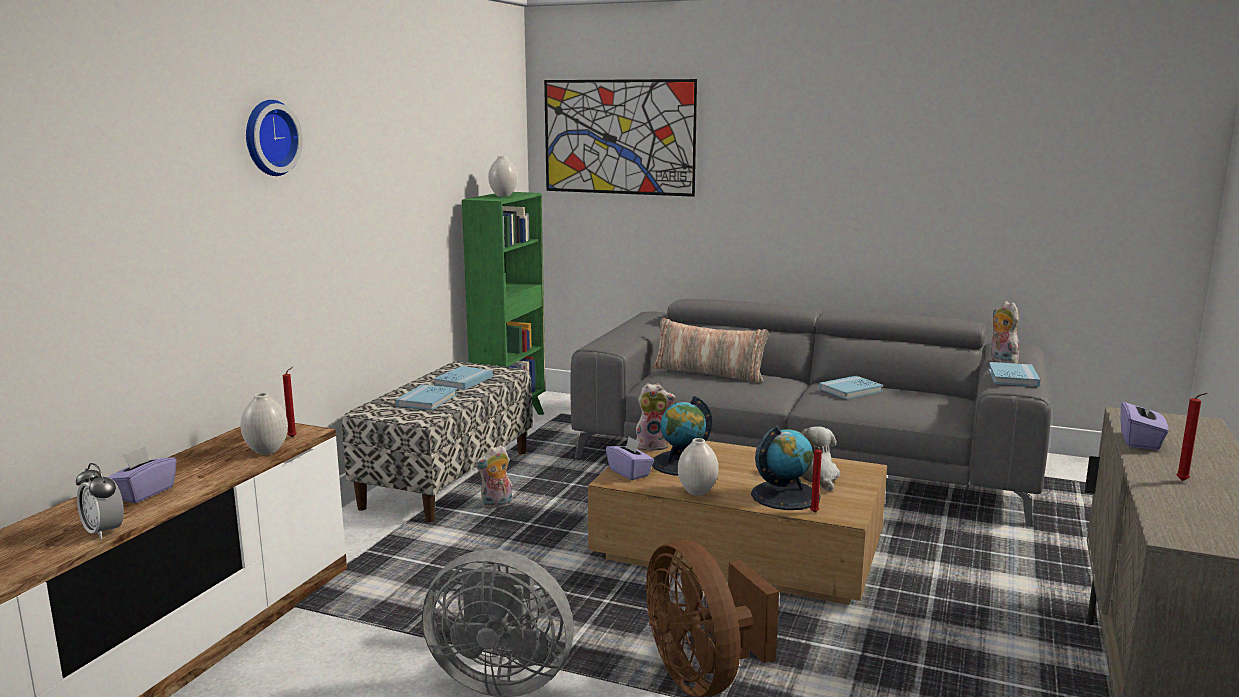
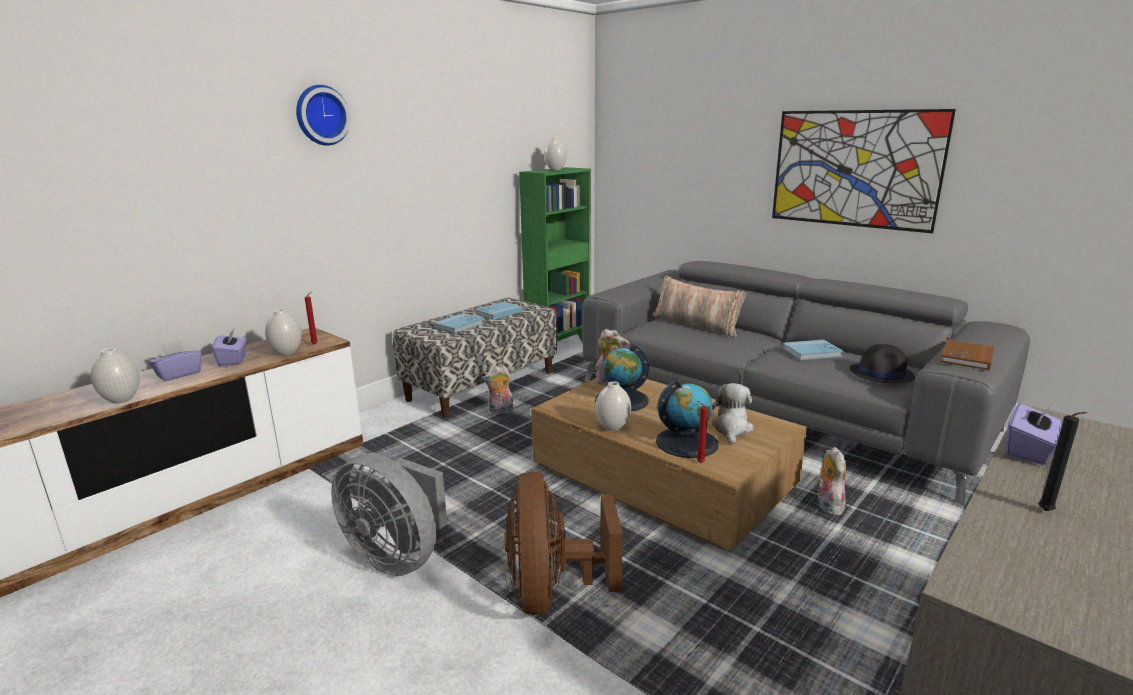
camera: 20 degrees right, 5 degrees up
alarm clock [76,463,124,539] -> white vase [91,348,140,403]
picture [544,79,697,197] -> picture moved to [772,109,956,233]
purple tissue box [606,436,654,480] -> purple tissue box moved to [212,329,247,366]
blue book [988,362,1040,387] -> brown book [941,340,994,371]
plush toy [991,301,1019,364] -> plush toy moved to [817,447,846,515]
red candle [1176,393,1208,481] -> black candle [1039,412,1087,511]
none -> black hat [850,344,915,383]

